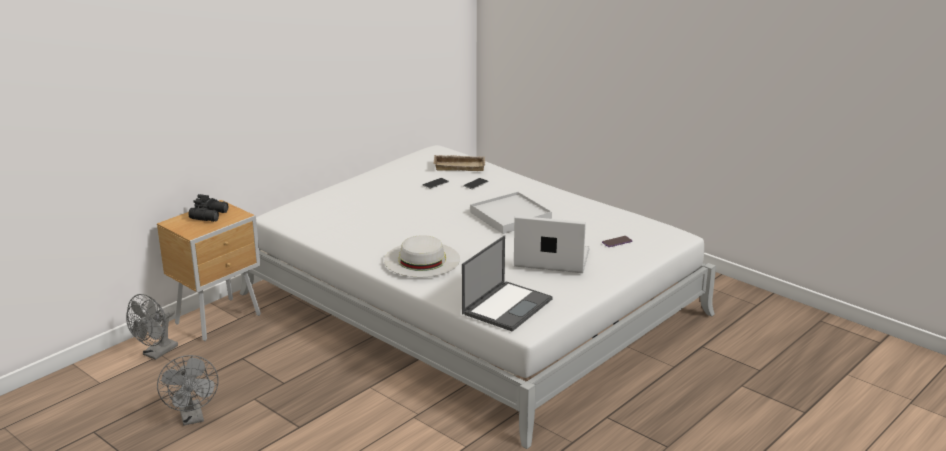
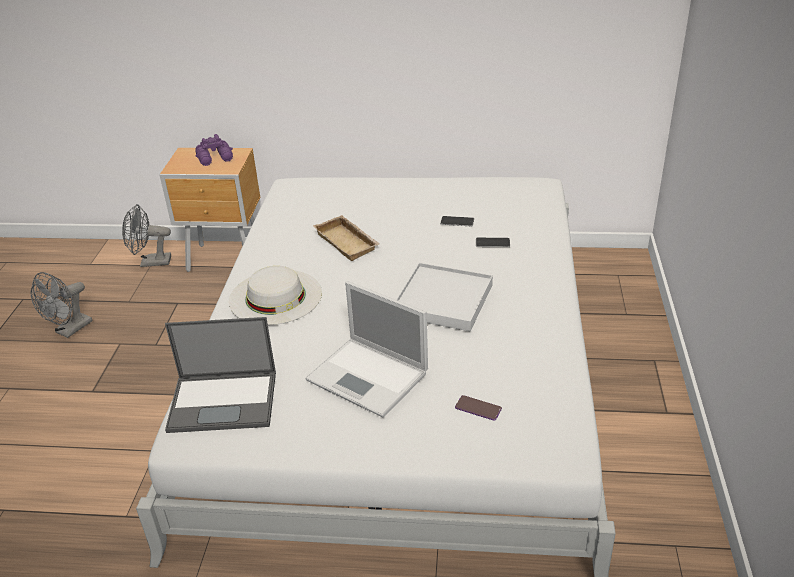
camera: 55 degrees right, 10 degrees up
black binoculars [189,194,228,222] -> purple binoculars [195,134,233,166]
beige tray [433,155,485,171] -> beige tray moved to [313,215,380,261]
laptop [514,216,590,273] -> laptop turned 150 degrees clockwise [305,281,428,417]

